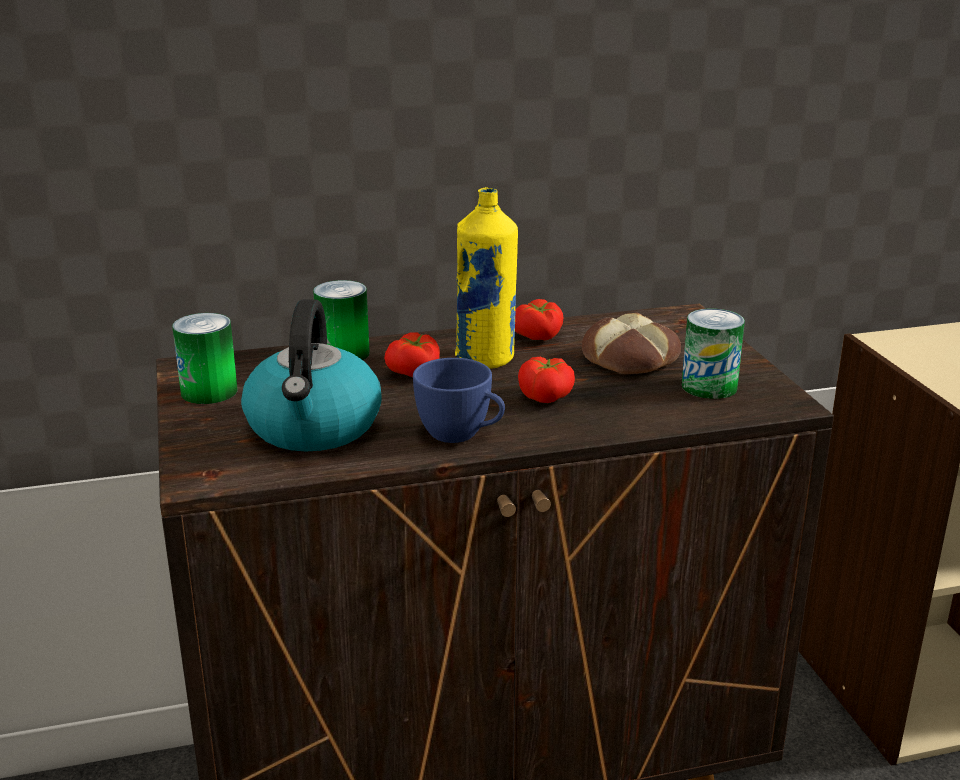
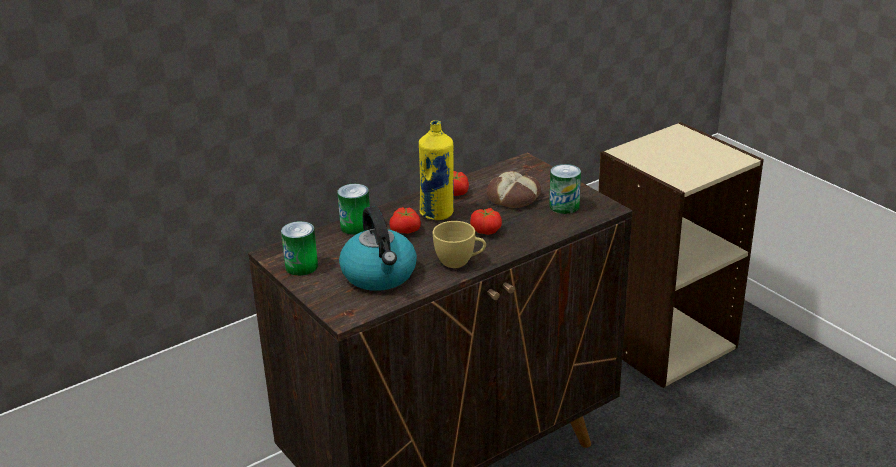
camera: 20 degrees left, 5 degrees up
blue cup [413,358,505,443] -> yellow cup [433,221,486,268]

